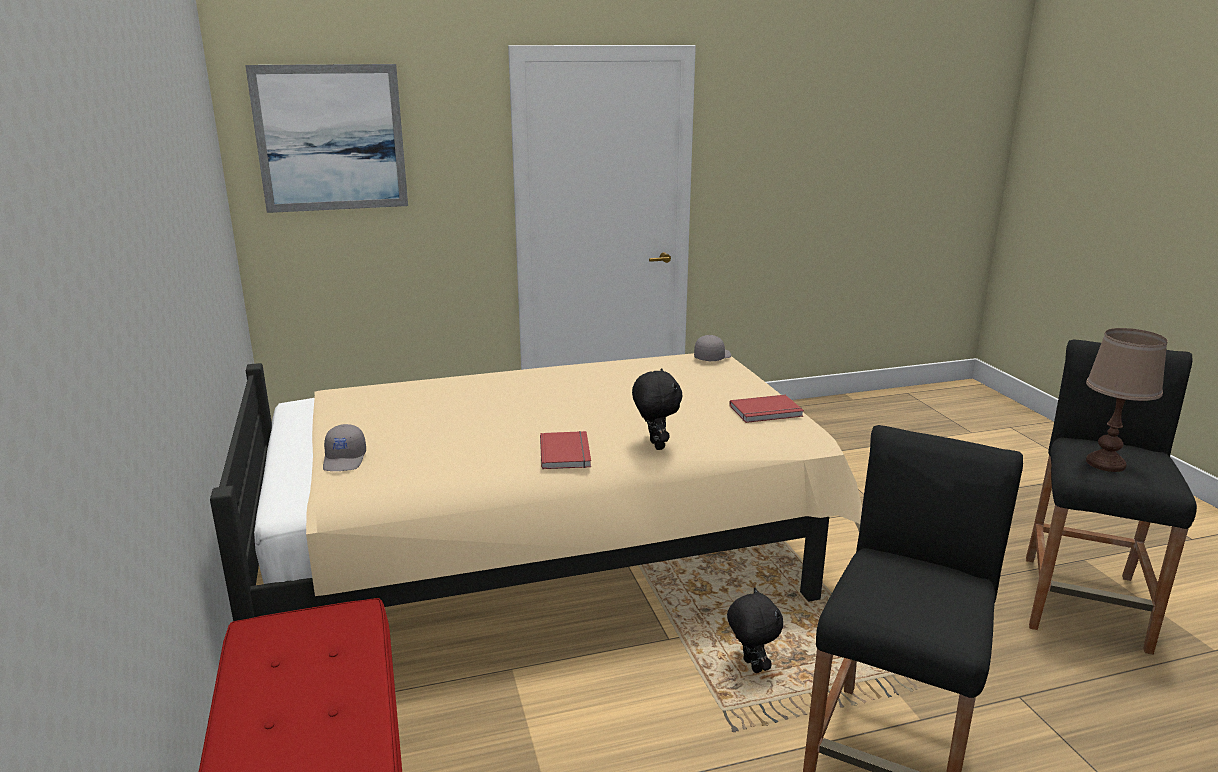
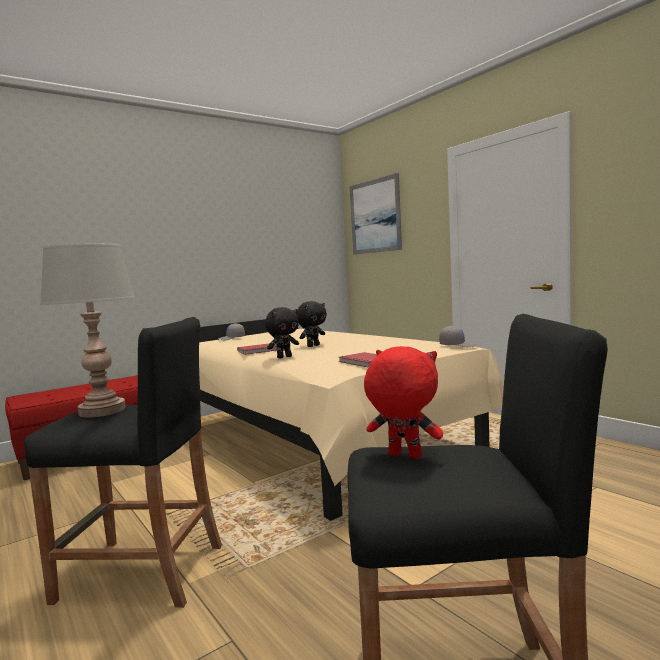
camera: 70 degrees right, 15 degrees down
black plush toy [727,587,783,673] -> black plush toy moved to [297,301,327,347]
brown table lamp [1086,328,1168,472] -> red plush toy [364,346,443,459]
none -> grey table lamp [40,243,135,418]

